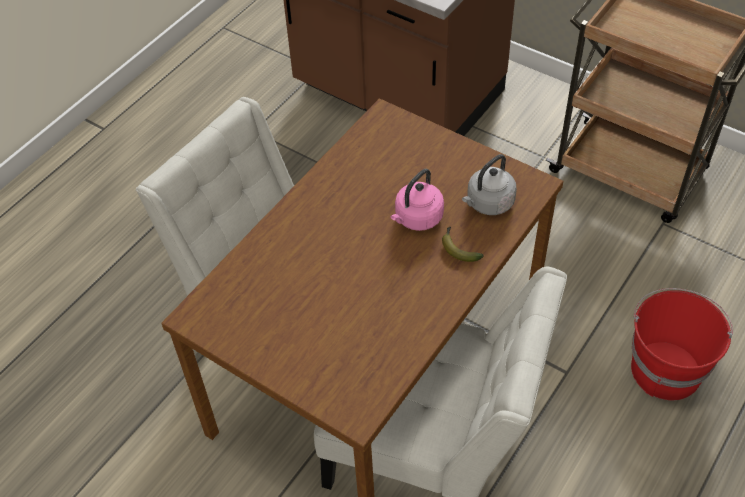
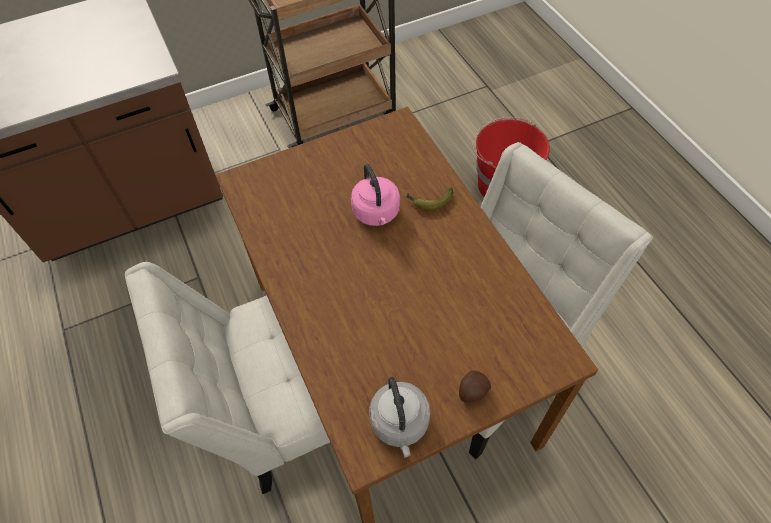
camera: 60 degrees left, 5 degrees up
grey kettle [462,154,517,215] -> grey kettle moved to [369,377,430,458]
none -> potato [459,371,491,403]

